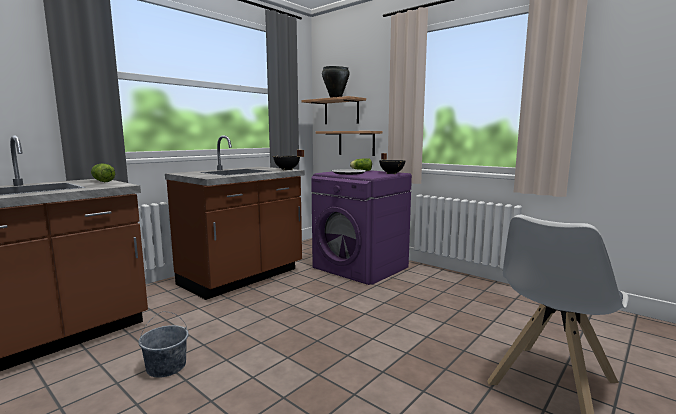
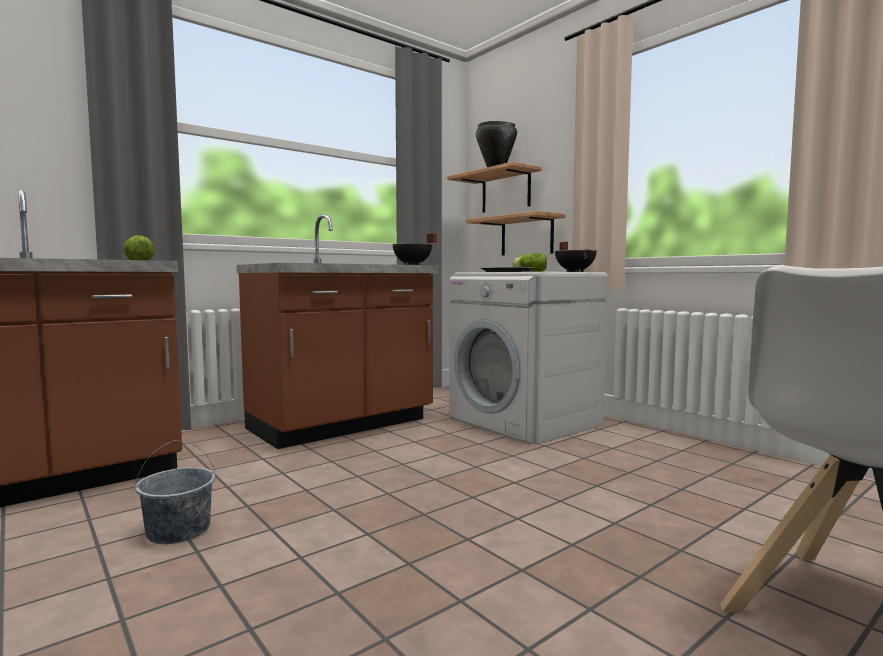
camera: 10 degrees right, 5 degrees down
purple washing machine [311,170,412,285] -> white washing machine [450,272,608,445]

